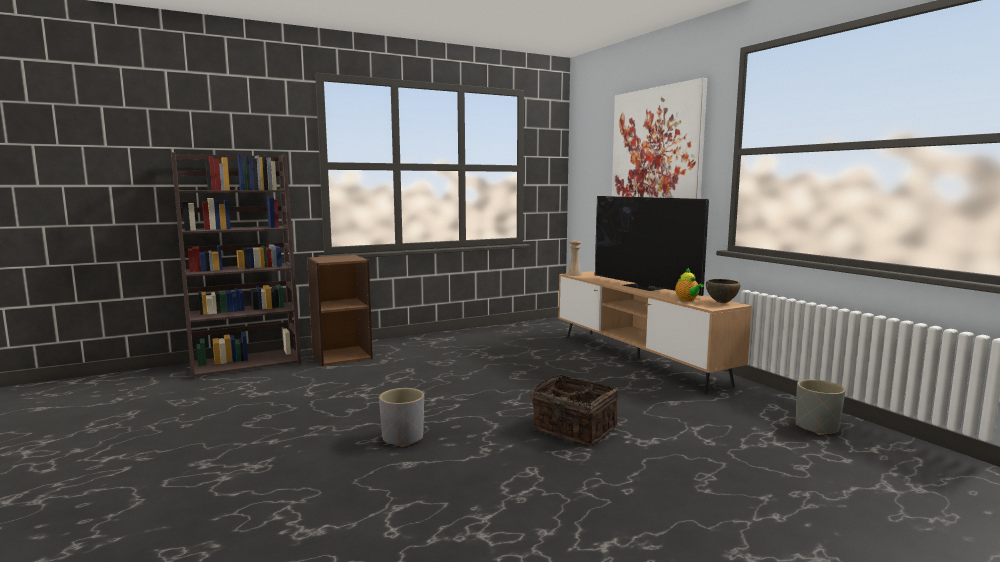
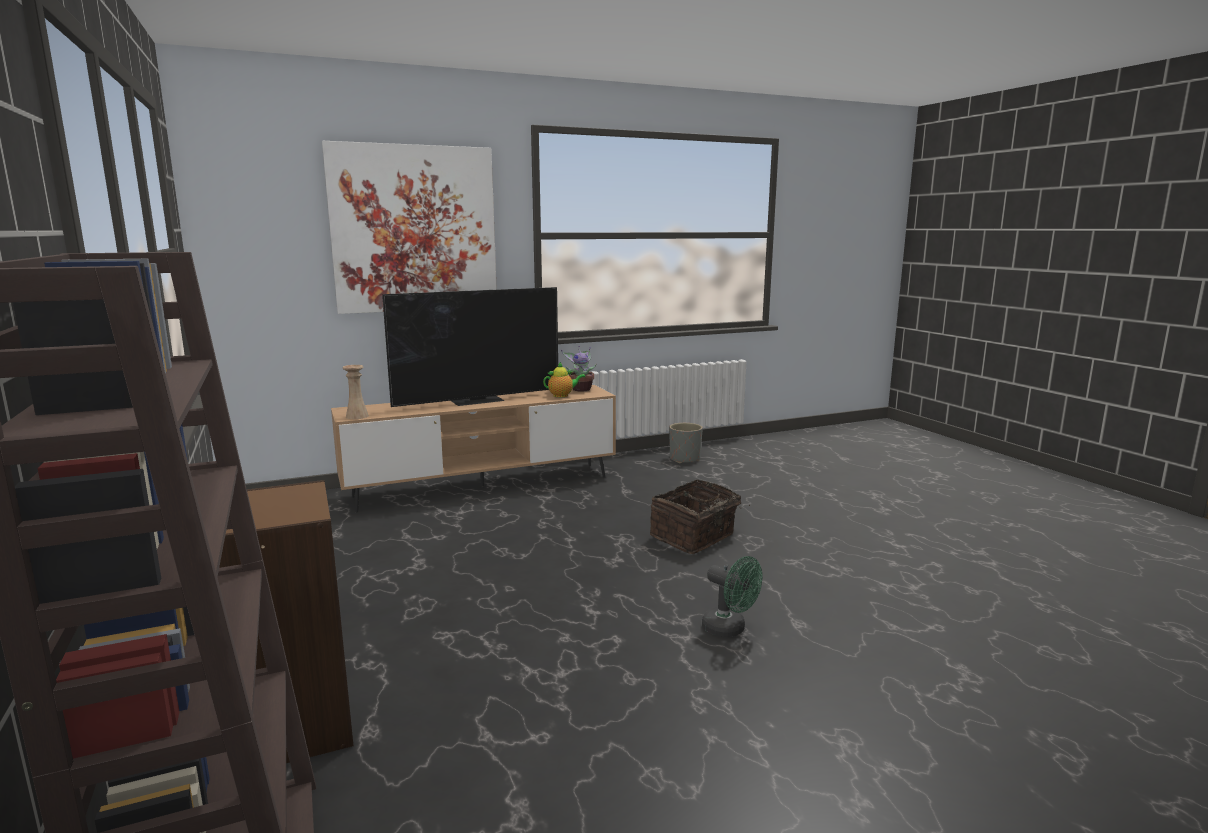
camera: 85 degrees left, 5 degrees up
grey planter [379,388,424,447] -> green fan [702,556,762,637]
brown bowl [706,279,740,303] -> potted plant [561,346,596,392]

